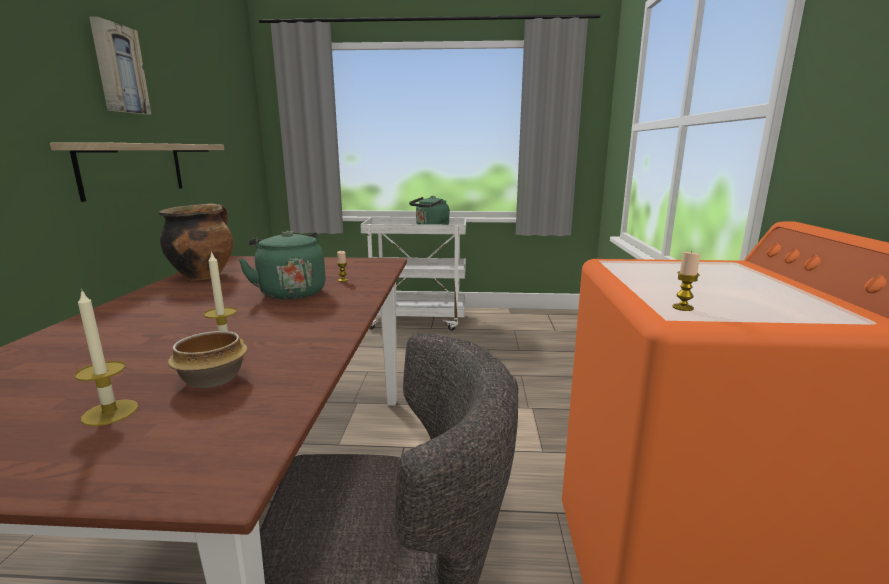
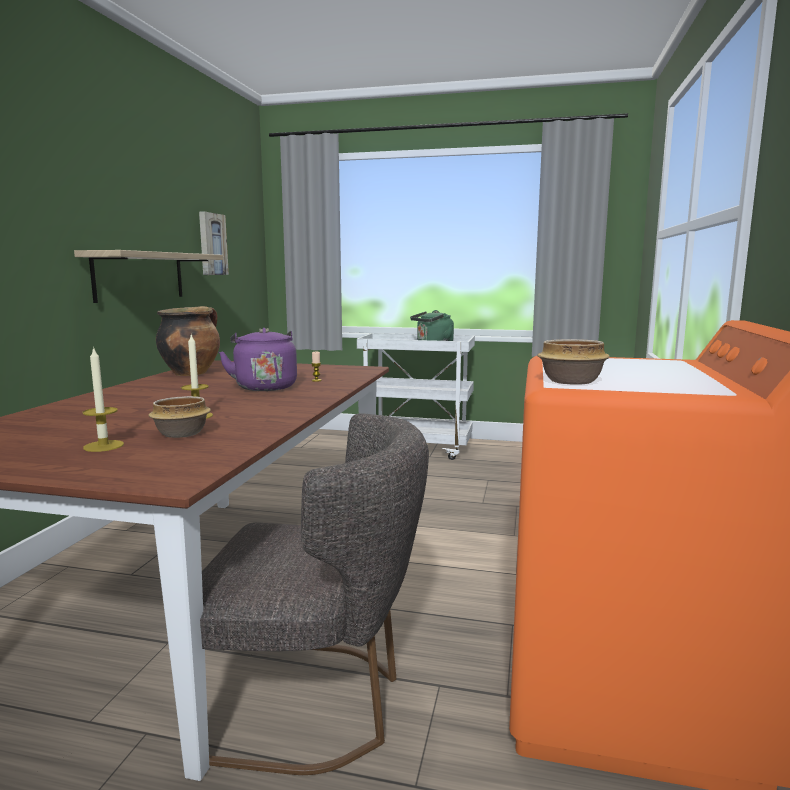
camera: 10 degrees right, 5 degrees down
picture [89,16,151,115] -> picture moved to [199,211,229,275]
green kettle [238,231,326,300] -> purple kettle [219,328,297,391]
candle [673,252,700,311] -> bowl [537,339,610,385]

